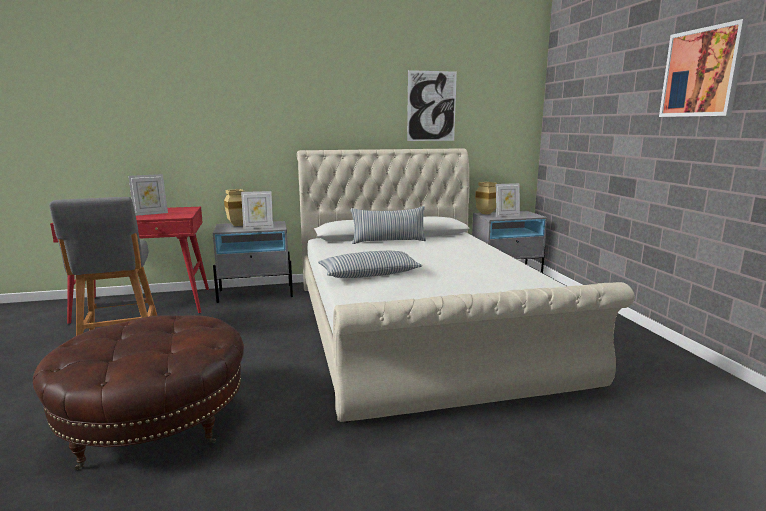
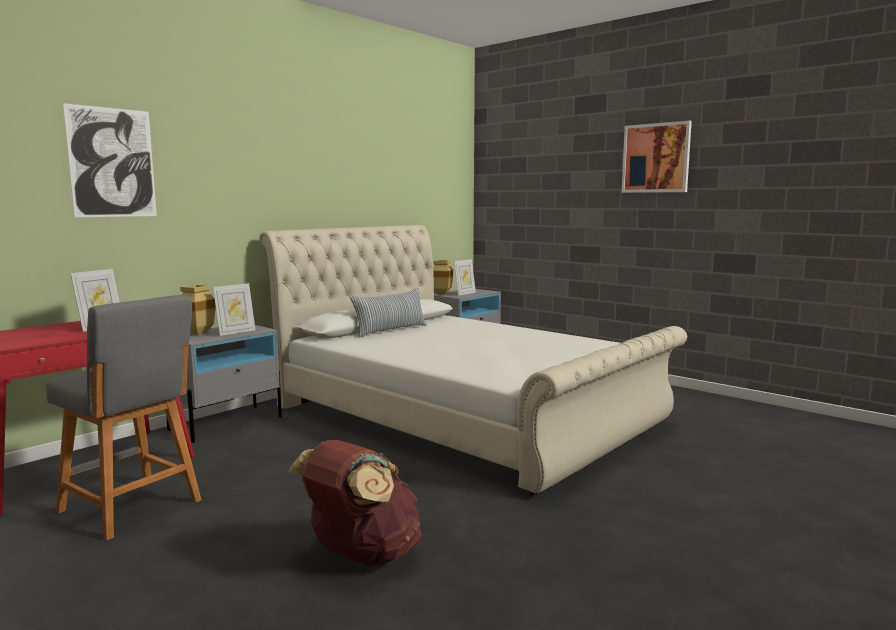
camera: 35 degrees left, 5 degrees down
brown ottoman [33,315,244,470] -> brown backpack [289,440,422,566]
pillow [318,251,423,278] -> none
picture [407,70,457,141] -> picture moved to [63,103,157,217]

